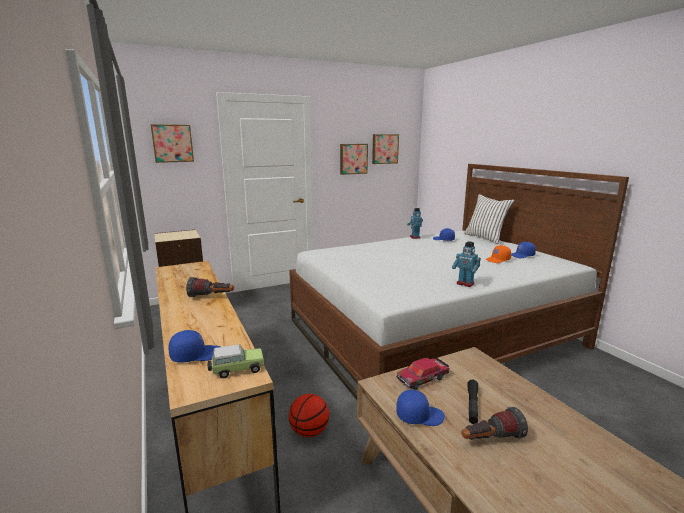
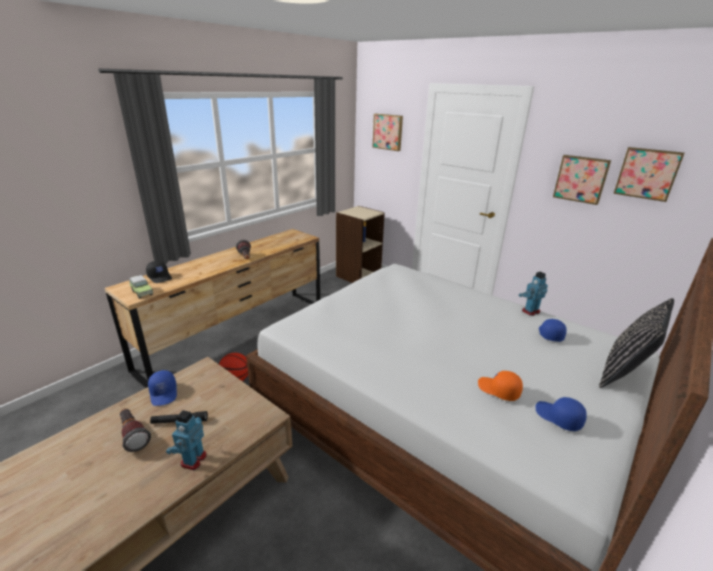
camera: 65 degrees right, 10 degrees up
blue cap [169,330,220,363] -> black cap [146,261,172,283]
toy car [397,358,449,390] -> none
toy robot [452,241,481,287] -> toy robot moved to [166,410,206,470]
white pillow [464,194,515,244] -> black pillow [599,298,674,388]

